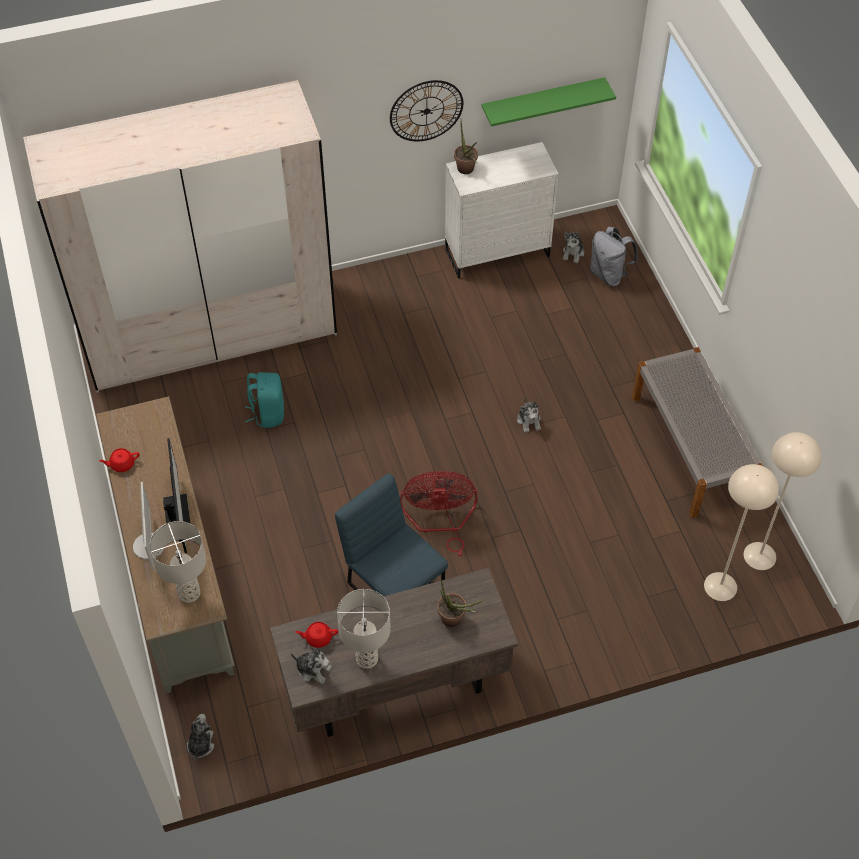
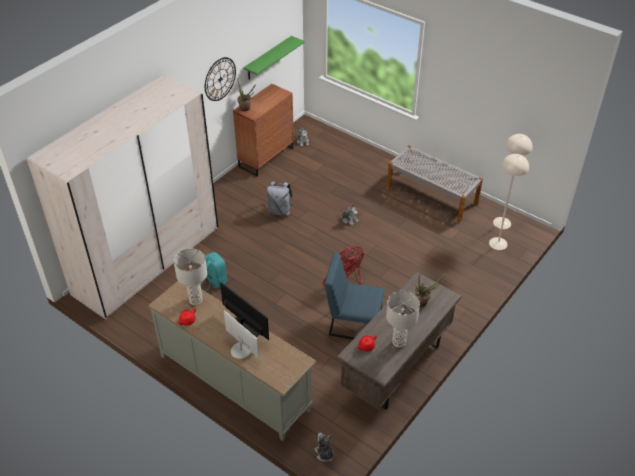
camera: 35 degrees left, 10 degrees down
white table lamp [149,521,206,603] -> white table lamp moved to [174,249,207,305]
plush toy [291,648,332,684] -> none
white dresser [445,142,559,279] -> brown dresser [233,84,294,177]
grey backpack [590,226,638,287] -> grey backpack moved to [267,181,293,216]

